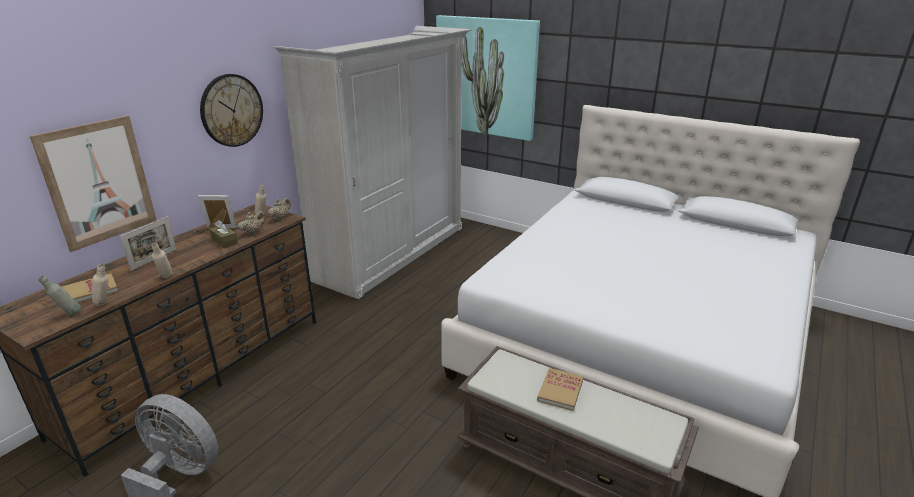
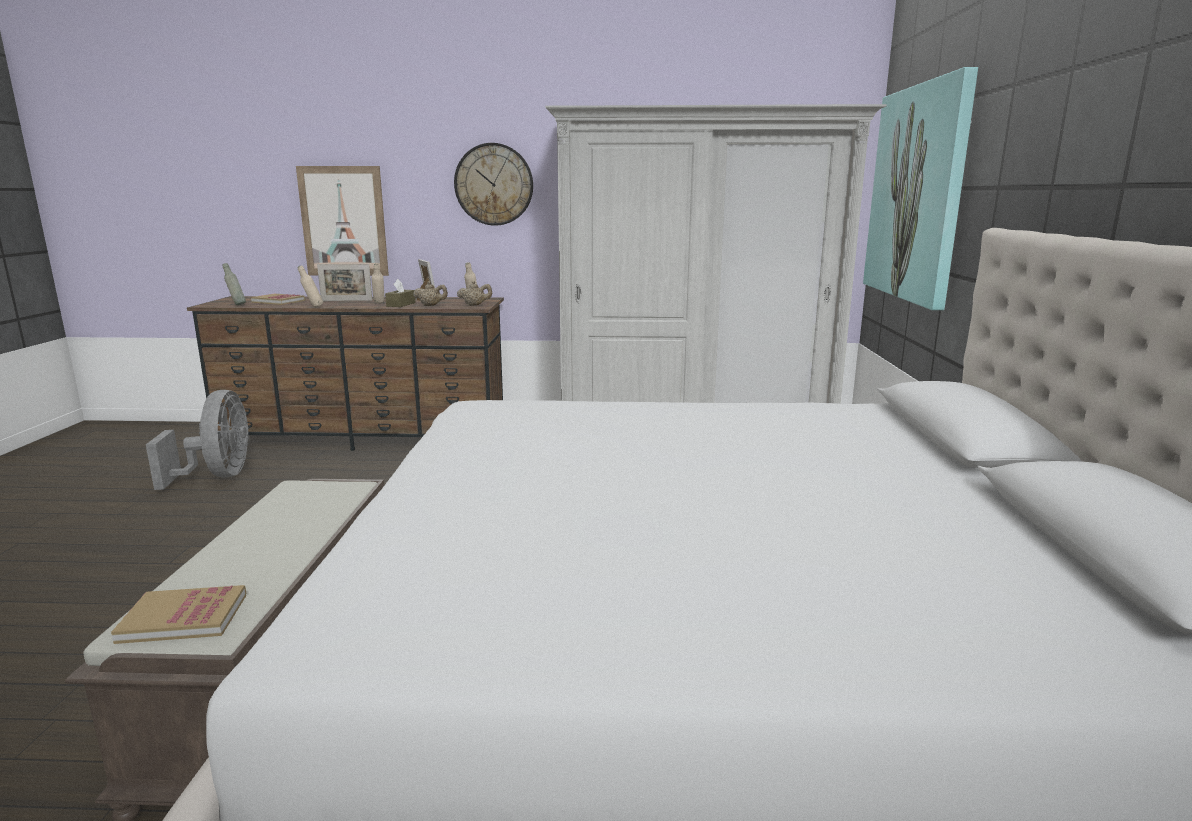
camera: 60 degrees right, 10 degrees down
beige bottle [92,264,108,306] -> beige bottle moved to [372,263,385,304]
book [537,368,584,411] -> book moved to [111,585,246,644]

